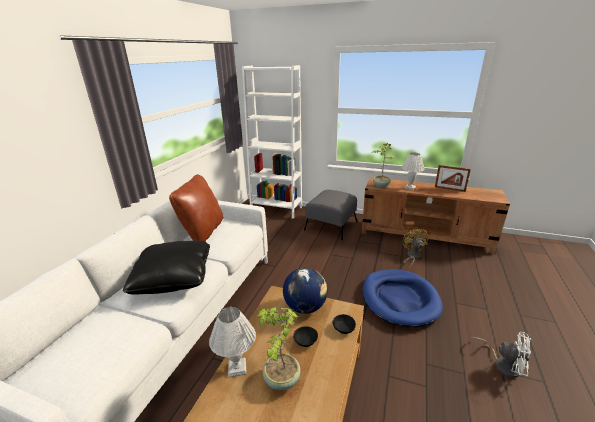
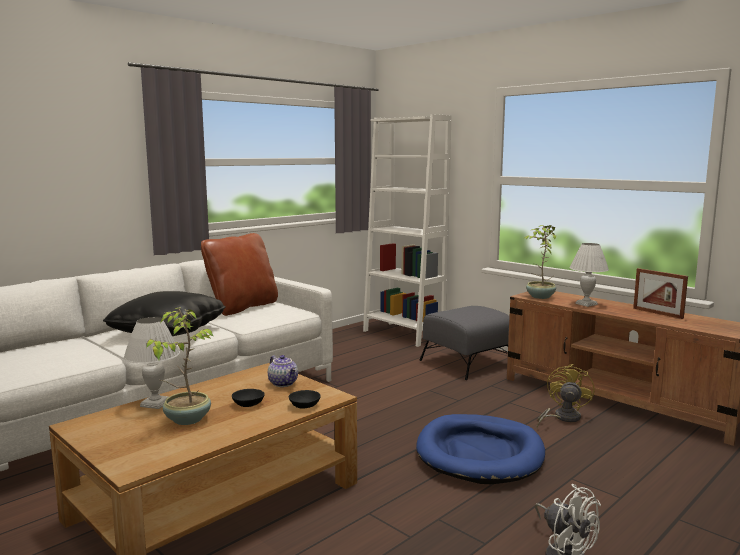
camera: 25 degrees right, 15 degrees down
globe [283,268,327,314] -> teapot [268,355,298,387]

